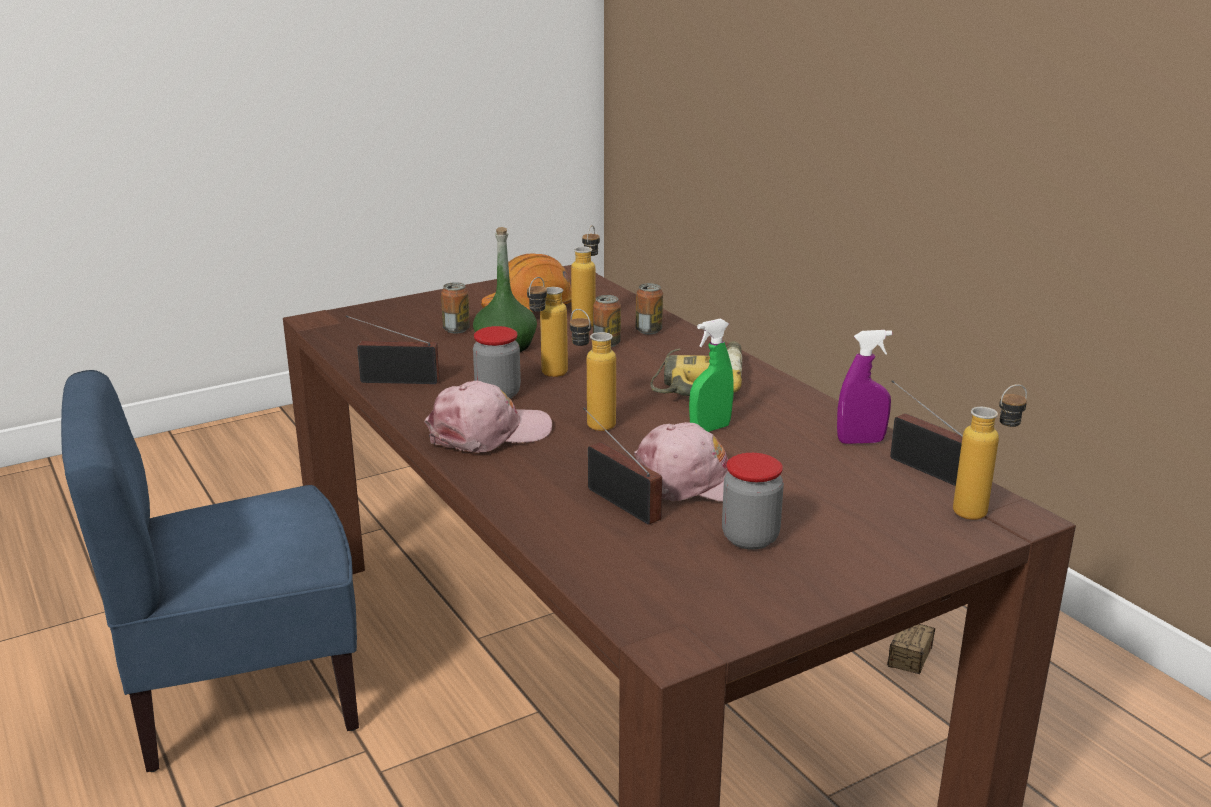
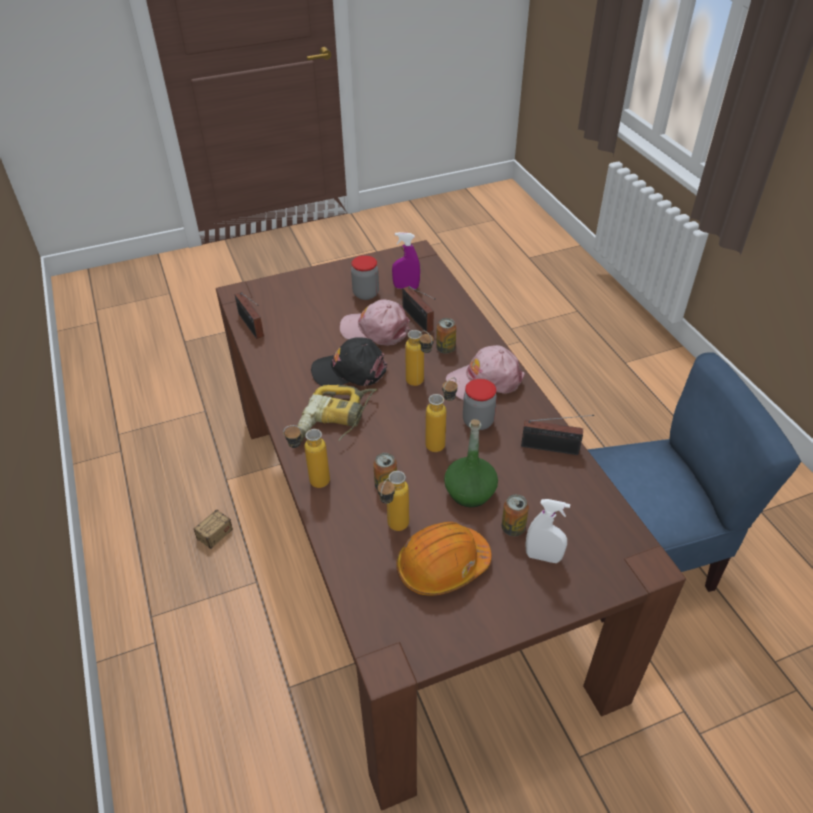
camera: 170 degrees left, 20 degrees up
can [635,283,663,334] -> can moved to [436,318,456,354]
green spray bottle [689,319,734,432] -> black cap [311,337,387,386]
purple spray bottle [837,330,892,444] -> purple spray bottle moved to [392,232,420,289]
bottle [953,384,1027,520] -> bottle moved to [283,425,330,488]
none -> white spray bottle [525,499,570,563]

